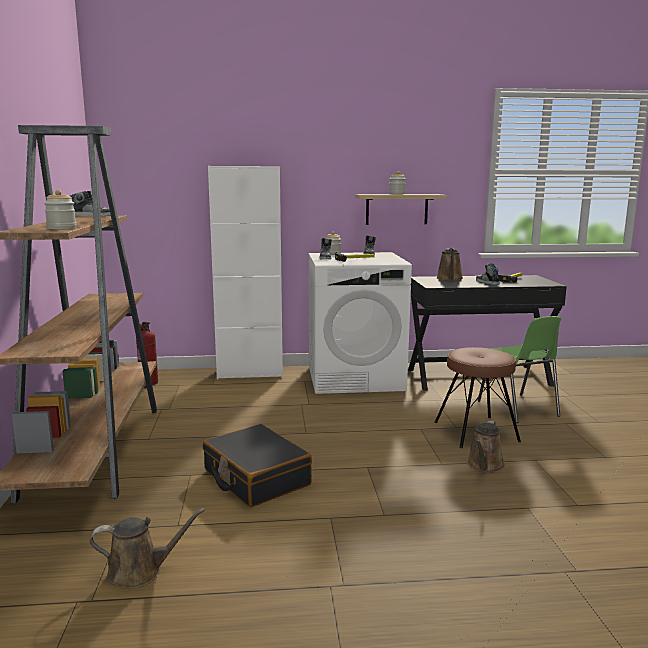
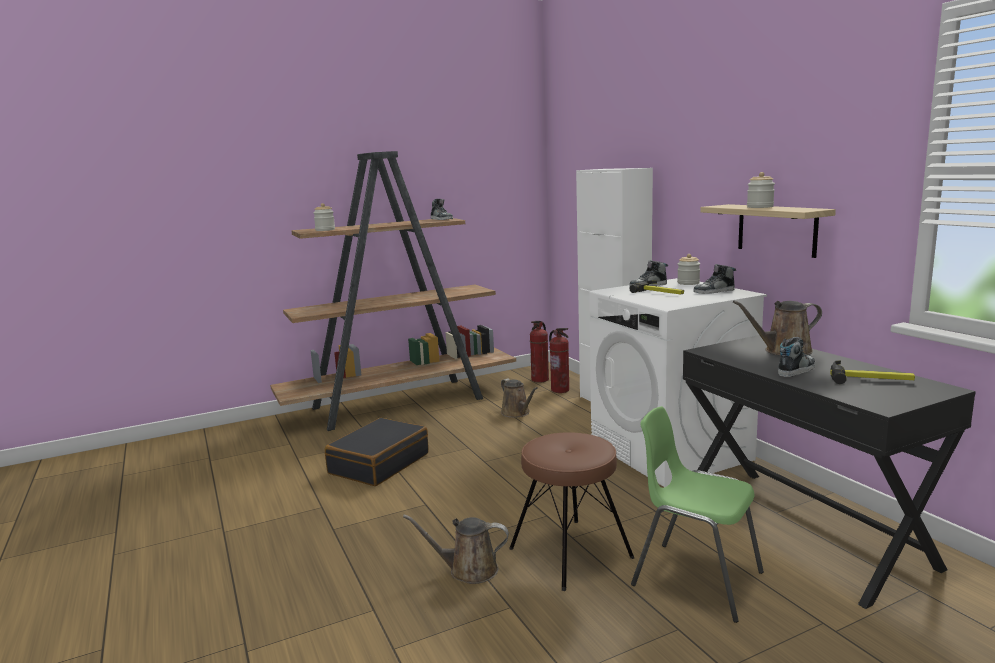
camera: 70 degrees right, 0 degrees up
brown watering can [90,508,205,589] -> brown watering can moved to [501,378,538,418]
green chair [478,316,561,423] -> green chair turned 75 degrees clockwise [631,406,764,623]
none -> fire extinguisher [549,328,569,393]

